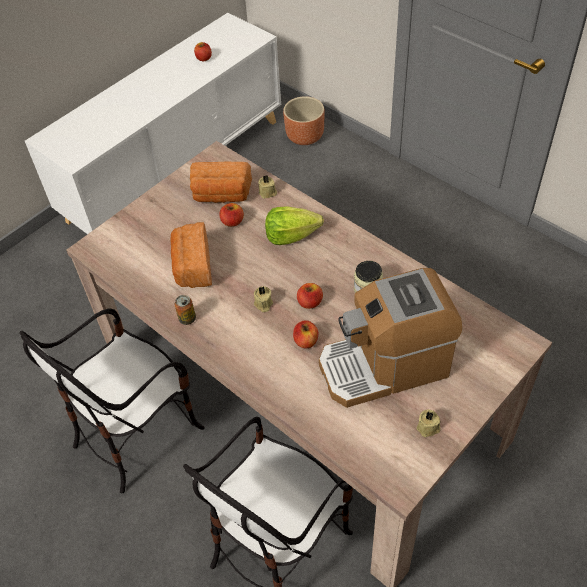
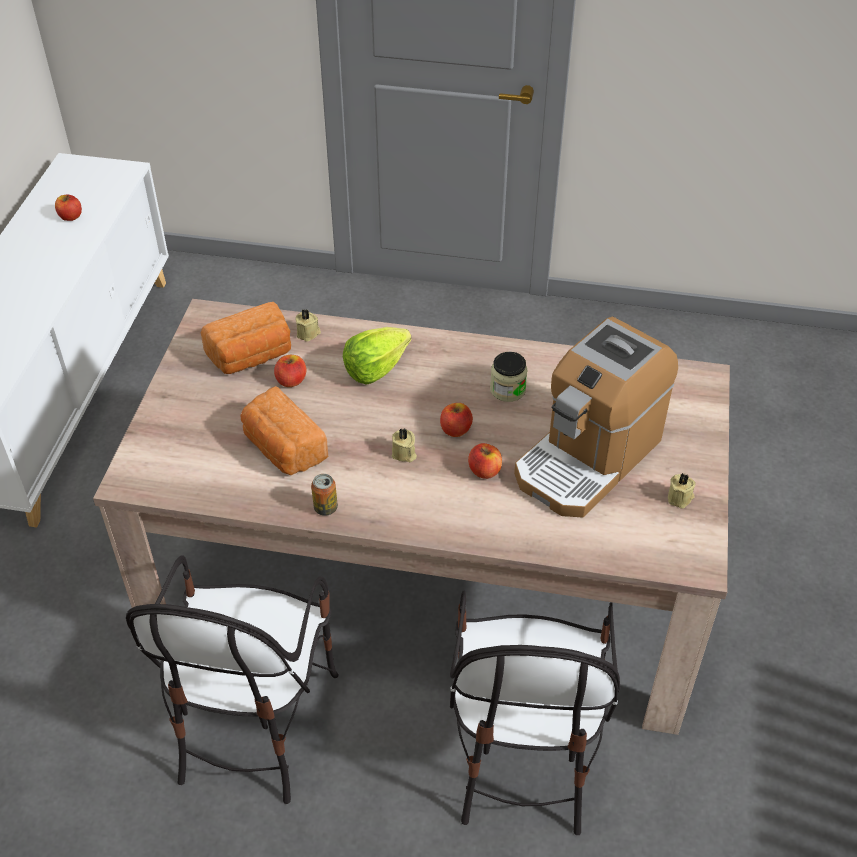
camera: 35 degrees left, 5 degrees down
brown planter [283,96,325,145] -> none

